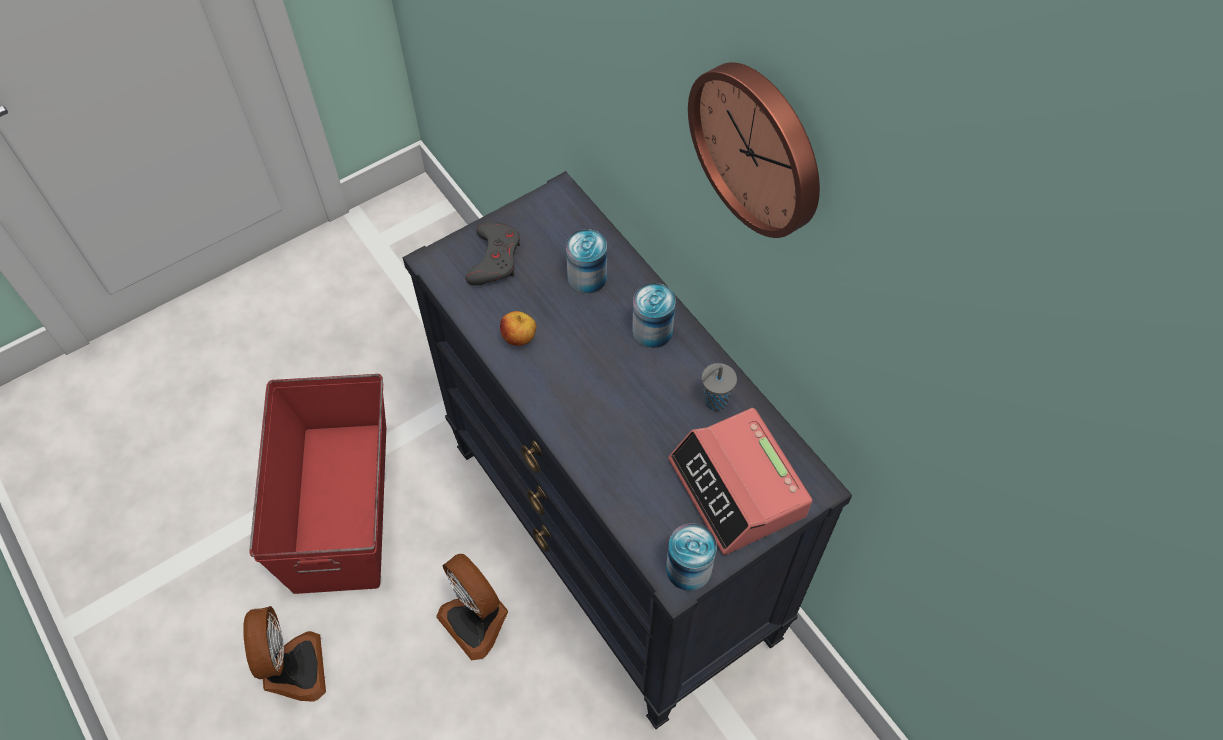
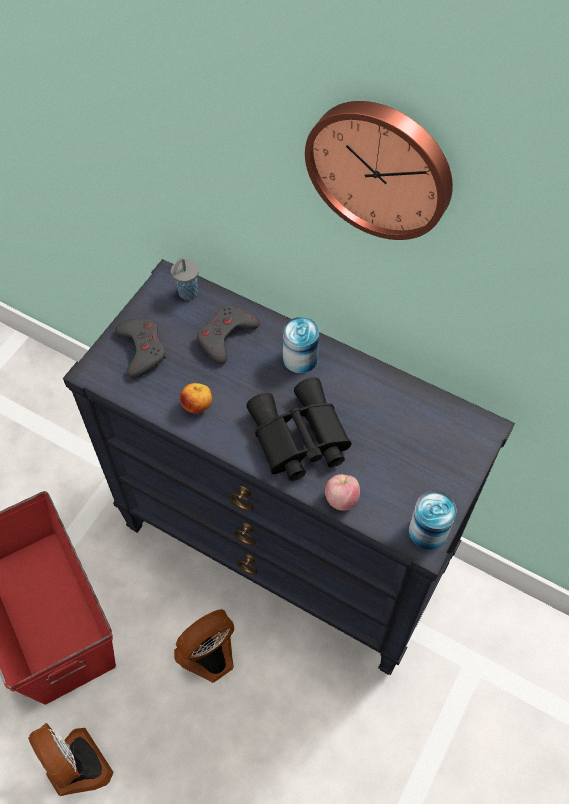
camera: 25 degrees left, 0 degrees up
fan [436,554,508,660] -> fan turned 120 degrees clockwise [174,610,234,683]
can [566,229,607,294] -> grey game controller [197,305,260,365]
alarm clock [668,408,812,555] -> none
grey cup [701,363,737,411] -> grey cup moved to [171,258,199,300]
none -> black binoculars [246,377,351,481]
none -> apple [325,474,360,511]

